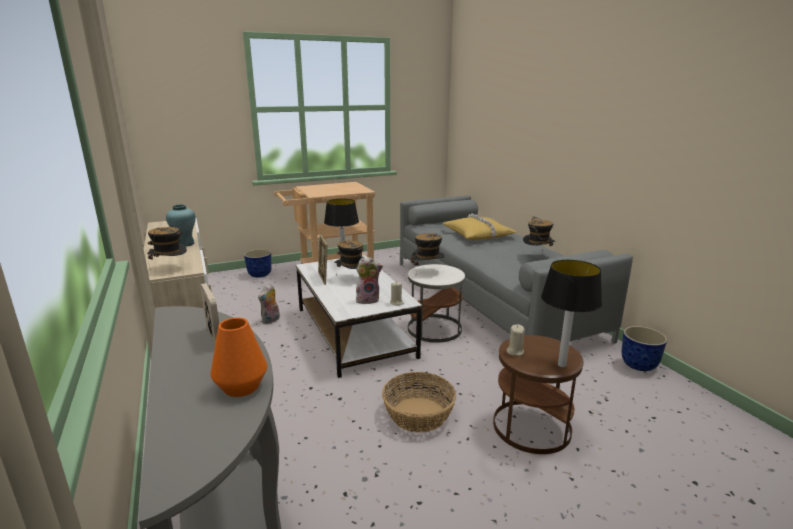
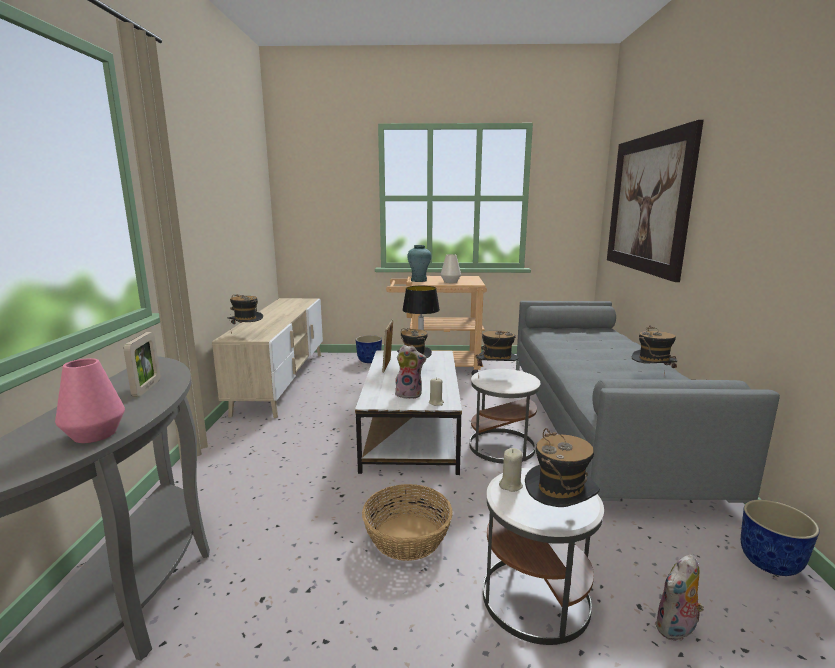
camera: 25 degrees right, 5 degrees down
turquoise vase [166,204,196,247] -> turquoise vase moved to [407,245,431,282]
orange vase [210,318,267,397] -> pink vase [55,358,125,443]
plush toy [258,284,280,324] -> plush toy moved to [655,554,704,641]
yellow pillow [442,214,517,240] -> none
brown side table [493,335,584,454] -> white side table [483,468,604,645]
table lamp [541,260,602,368] -> hat [525,428,600,507]
none -> white vase [441,254,461,283]
none -> picture [607,120,704,282]

